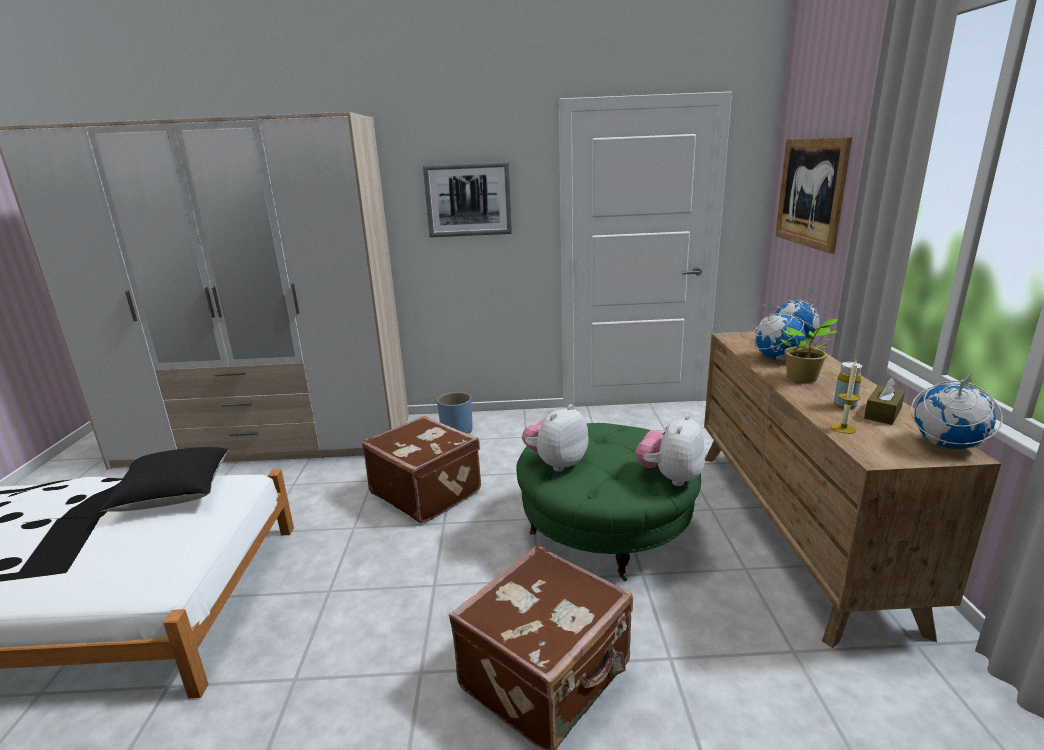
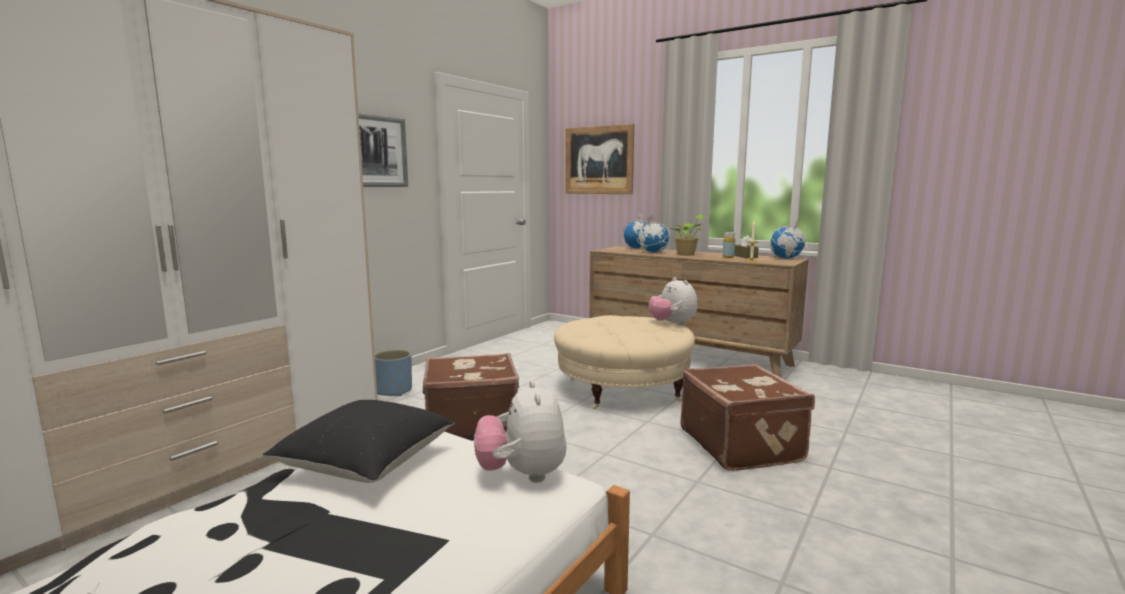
camera: 55 degrees left, 10 degrees down
green ottoman [516,423,701,582] -> beige ottoman [554,315,695,410]
plush toy [522,404,589,472] -> plush toy moved to [474,380,566,483]

